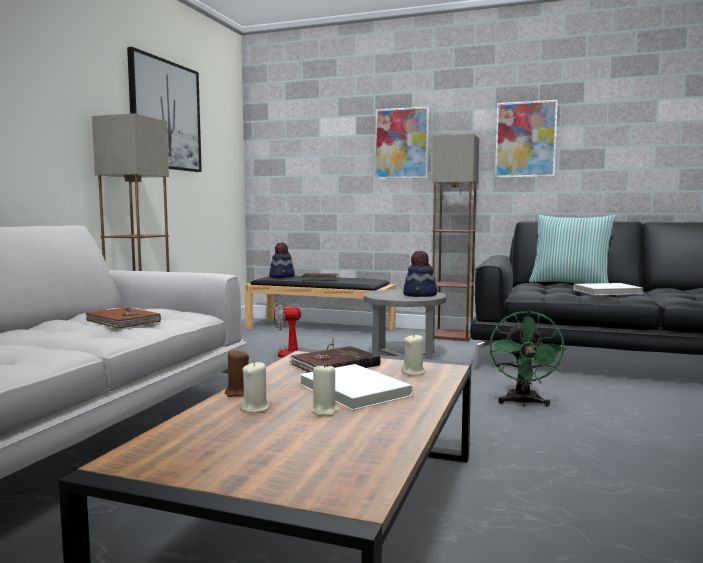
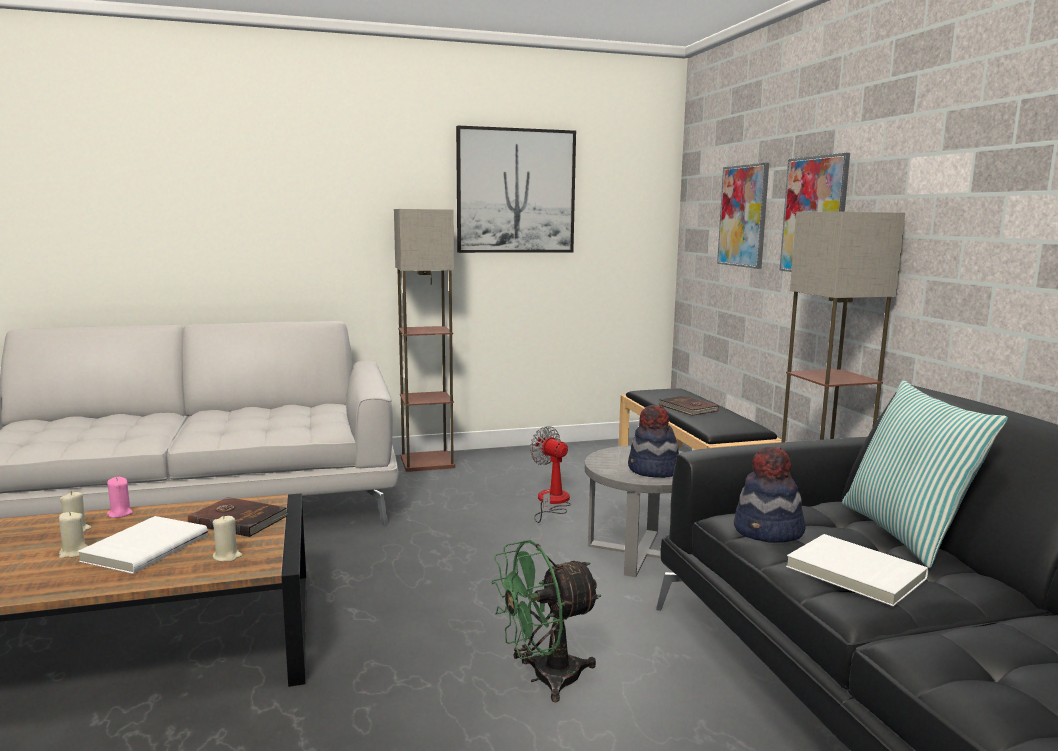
camera: 55 degrees right, 5 degrees up
brown book [85,307,161,328] -> none
brown candle [225,349,249,397] -> pink candle [107,477,133,518]
hat [269,242,295,278] -> hat moved to [734,447,806,543]
picture [495,100,558,178] -> picture moved to [717,163,769,269]

